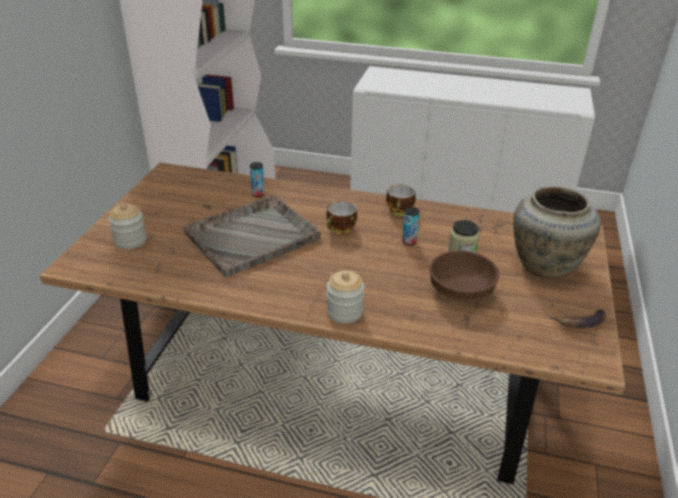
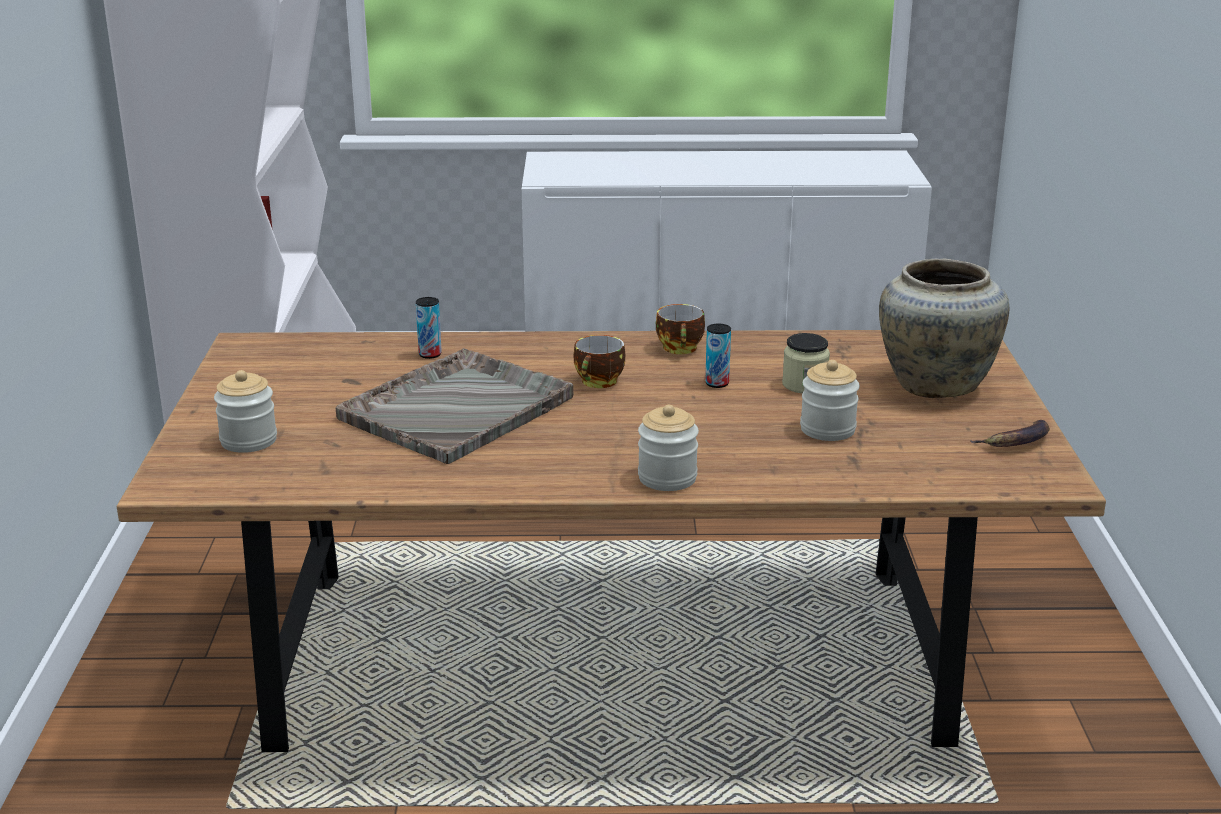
camera: 15 degrees left, 10 degrees down
brown bowl [429,250,499,301] -> jar [800,360,860,441]

